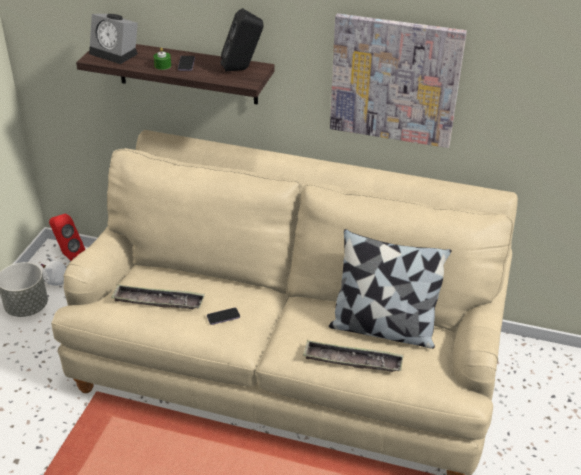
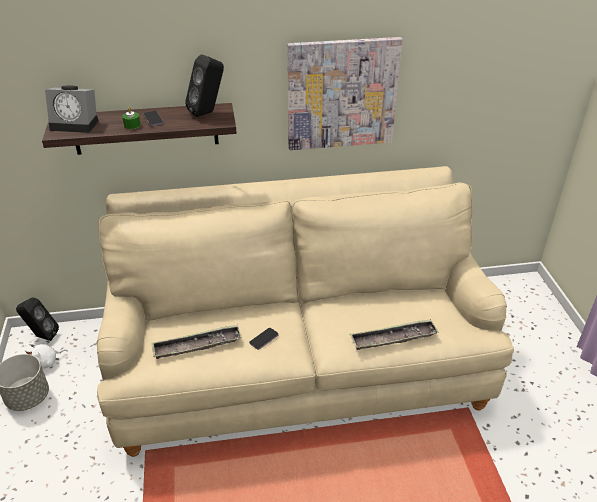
camera: 25 degrees left, 0 degrees up
red speaker [49,214,85,261] -> black speaker [16,297,59,341]
pillow [329,229,451,349] -> none

